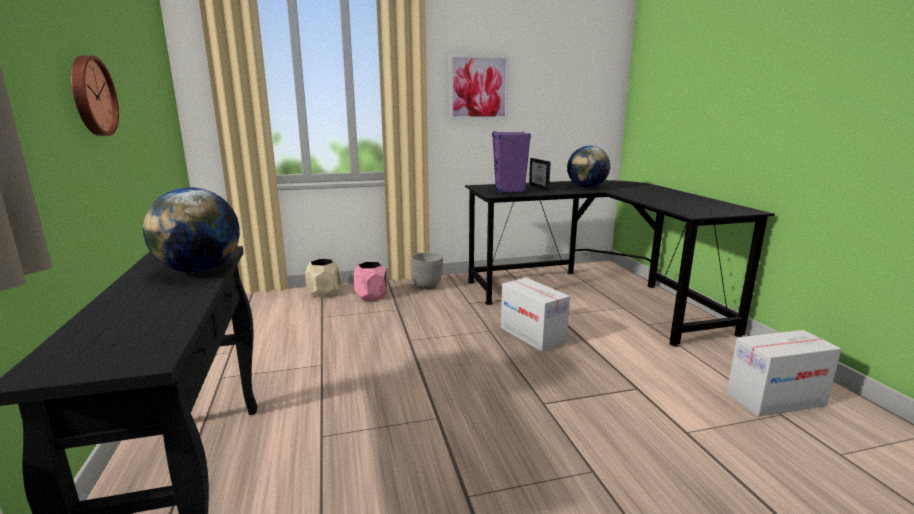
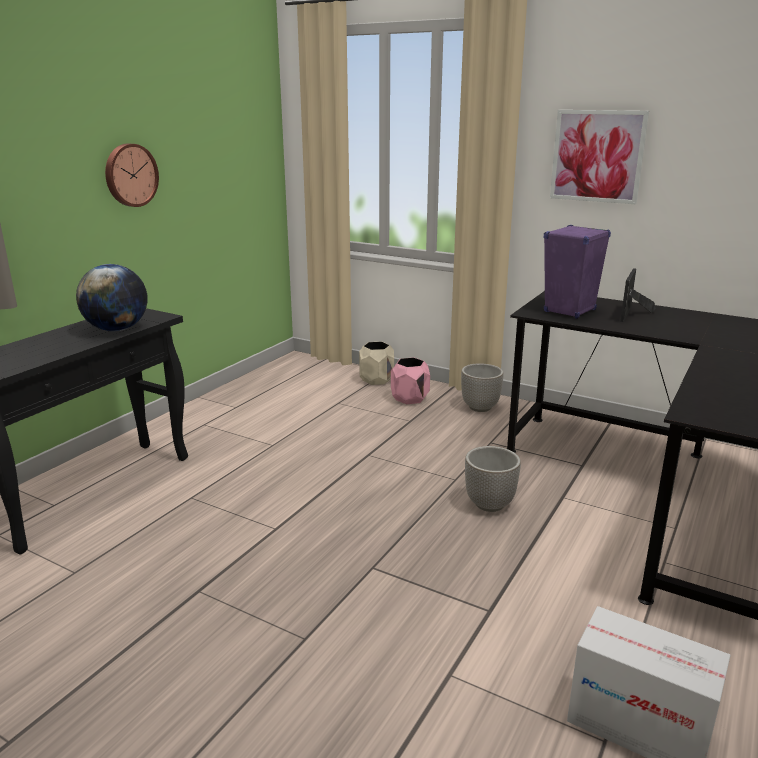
camera: 45 degrees right, 5 degrees up
cardboard box [501,278,570,352] -> planter [465,446,521,512]
globe [567,146,610,188] -> none

